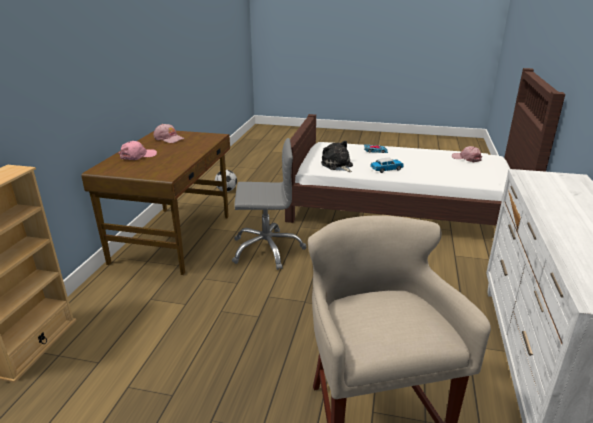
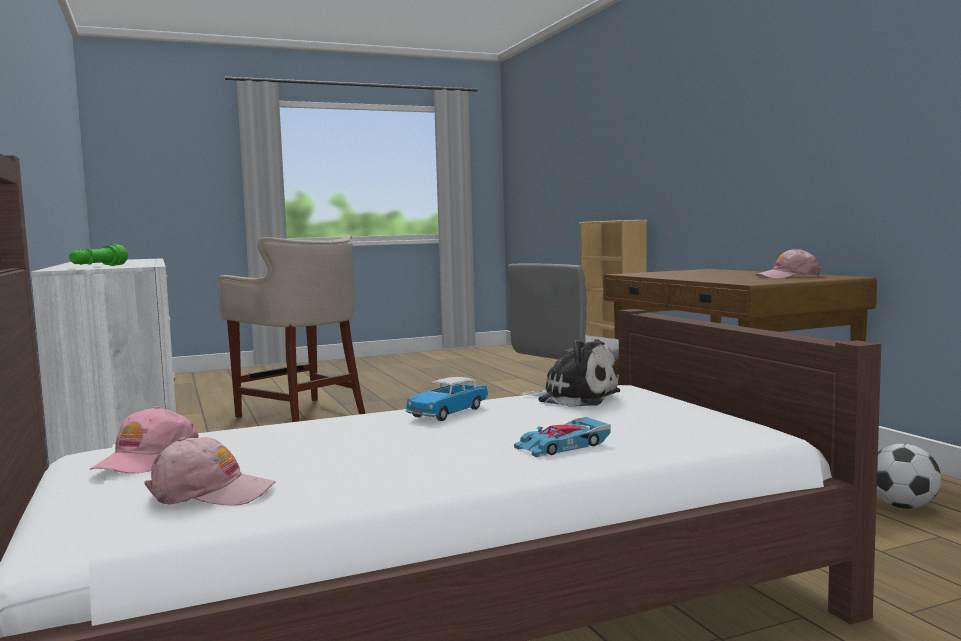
camera: 145 degrees right, 20 degrees down
pink cap [118,141,157,160] -> pink cap moved to [90,406,198,473]
none -> green flashlight [69,245,128,266]

